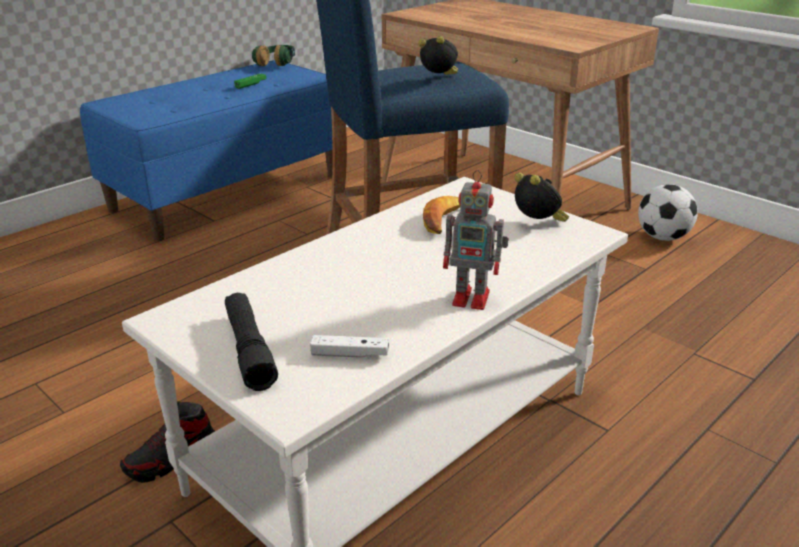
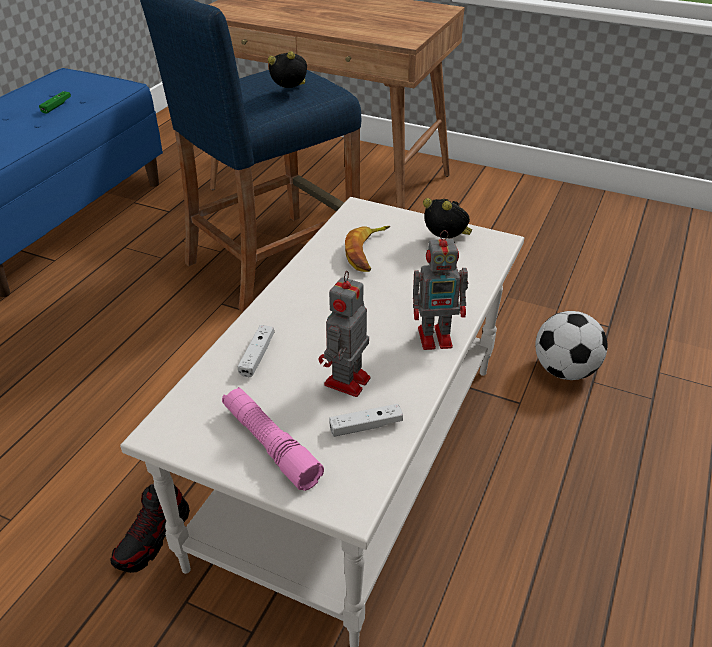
camera: 20 degrees left, 10 degrees up
black flashlight [225,293,278,391] -> pink flashlight [222,387,324,491]
headphones [252,45,295,66] -> none
football [638,184,698,241] -> football moved to [535,311,607,380]
none -> white game controller [238,325,274,377]
none -> toy robot [319,271,370,397]

